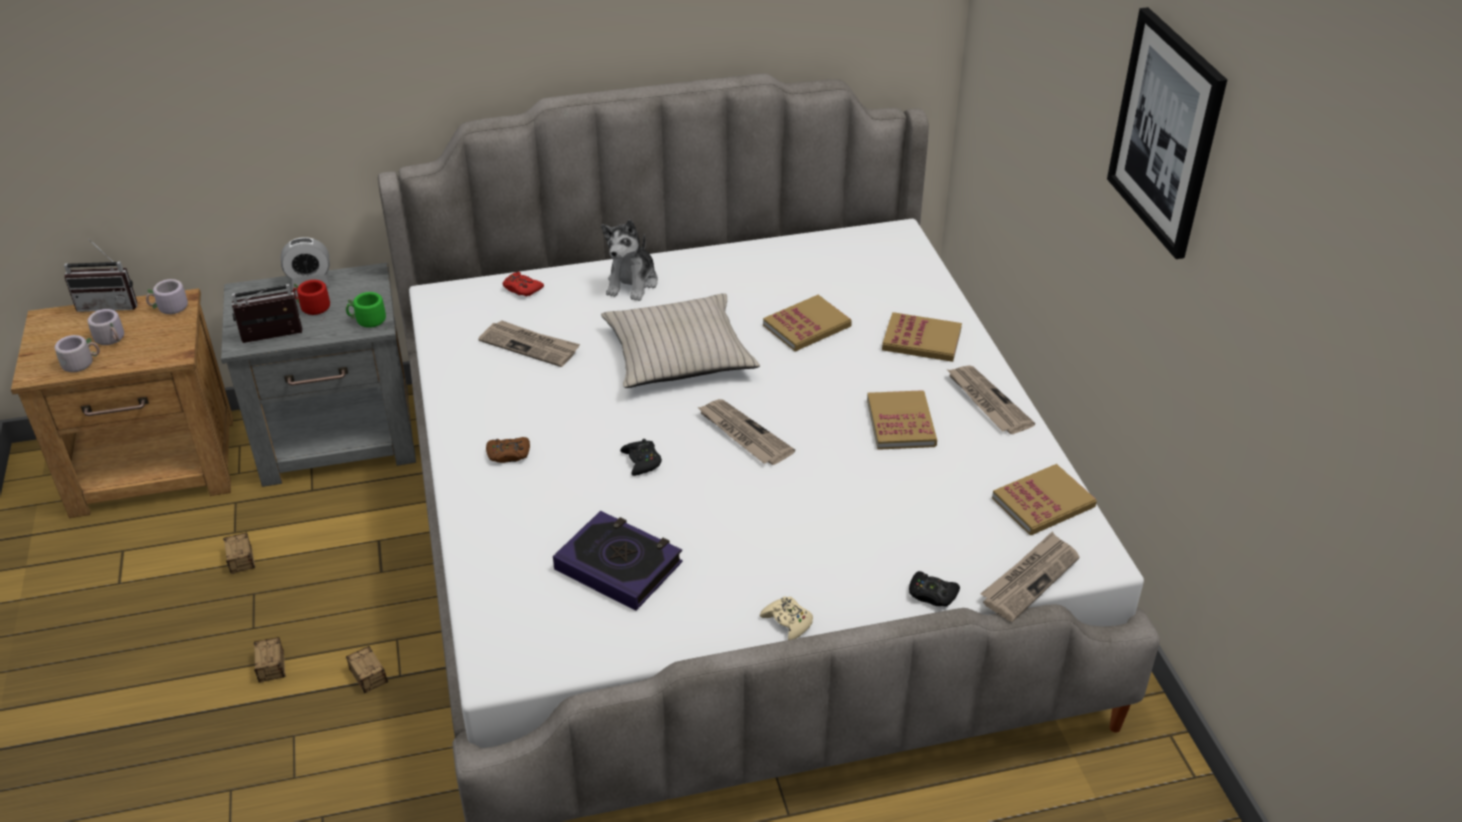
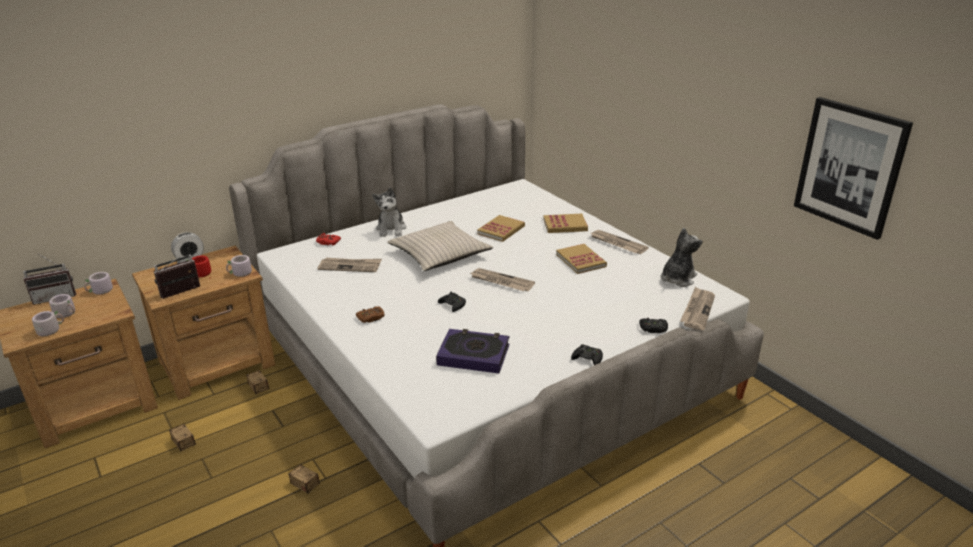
camera: 20 degrees left, 10 degrees down
grey nightstand [221,263,416,487] -> brown nightstand [132,246,275,400]
storage box [253,637,286,683] -> storage box moved to [246,370,270,394]
green mug [346,292,386,328] -> grey mug [226,255,252,277]
beige game controller [760,596,813,640] -> black game controller [571,344,603,365]
book [992,464,1097,535] -> plush toy [660,228,702,287]
picture [1107,7,1227,259] -> picture moved to [794,97,913,240]

